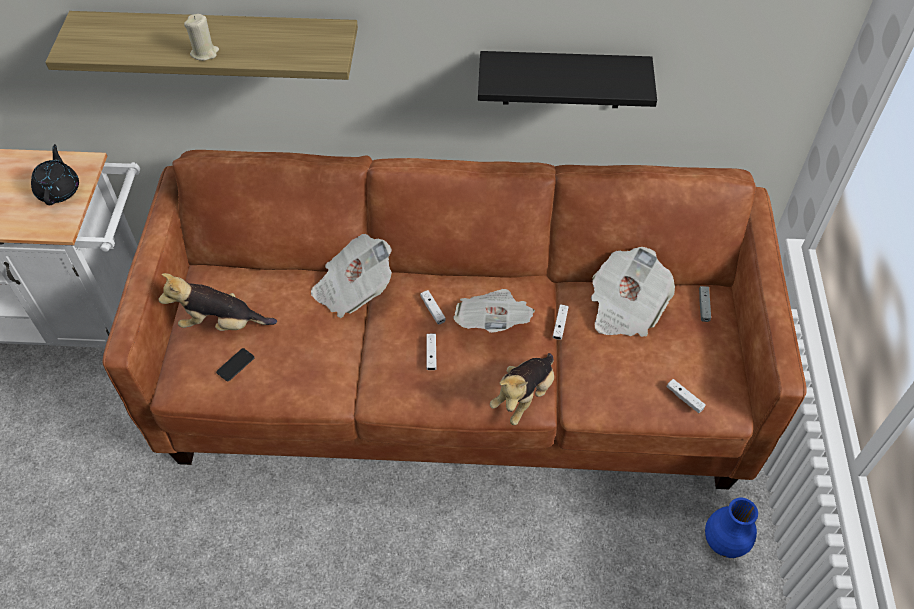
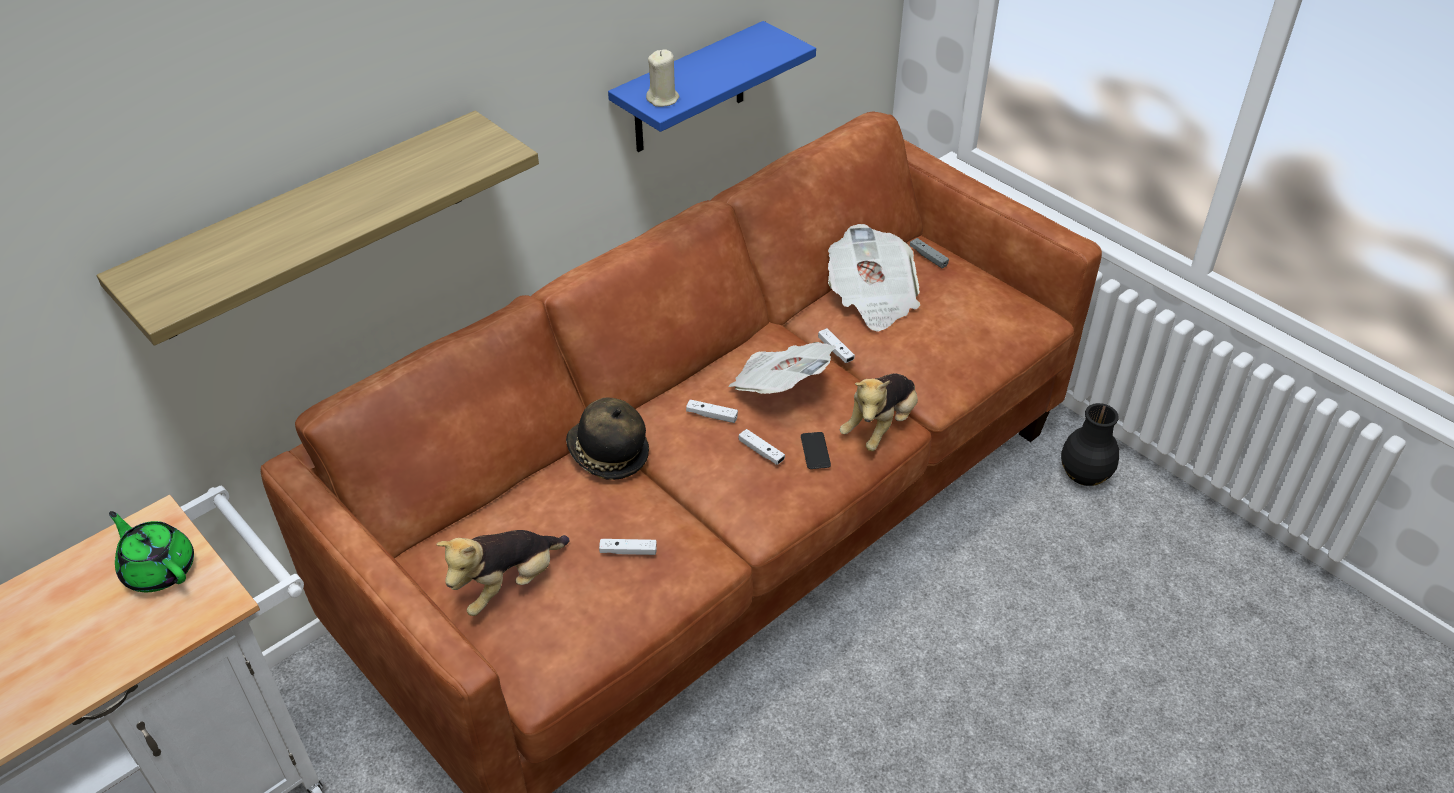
camera: 45 degrees left, 10 degrees down
black teapot [31,144,79,205] -> green teapot [109,511,194,592]
beige candle [184,14,219,61] -> beige candle moved to [646,49,679,107]
phone [216,348,255,381] -> phone moved to [801,432,831,469]
newspaper [311,234,392,318] -> hat [566,398,649,480]
black shelf [478,51,657,108] -> blue shelf [608,21,816,152]
plush toy [490,353,554,425] -> plush toy turned 45 degrees clockwise [840,374,918,451]
white game controller [667,379,706,413] -> white game controller moved to [599,539,657,555]
blue vase [705,498,758,558] -> black vase [1061,403,1119,486]

